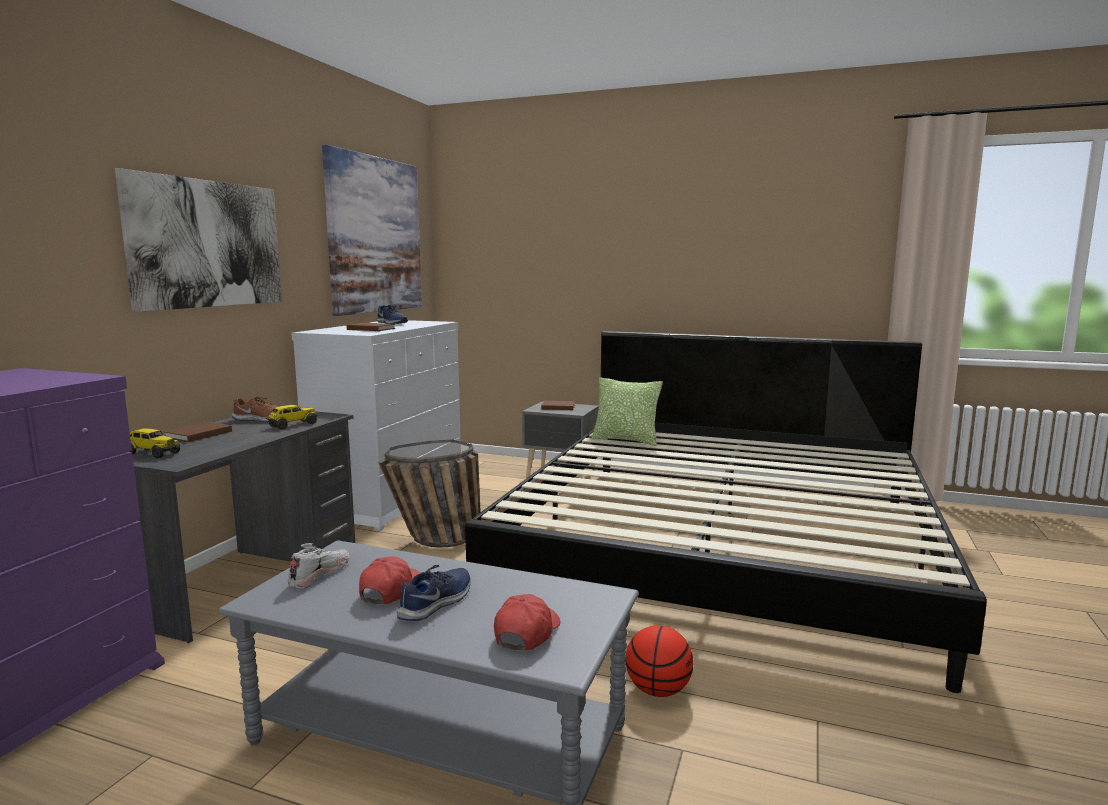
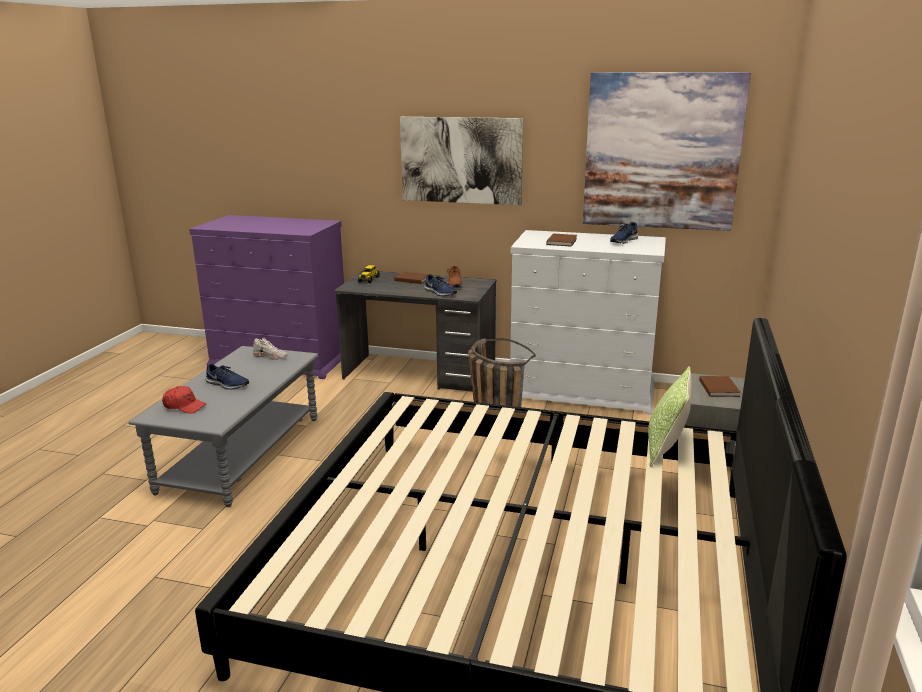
camera: 85 degrees right, 10 degrees up
toy truck [266,405,318,429] -> blue shoe [424,274,457,296]
red cap [359,556,420,604] -> none
basketball [626,625,693,697] -> none

